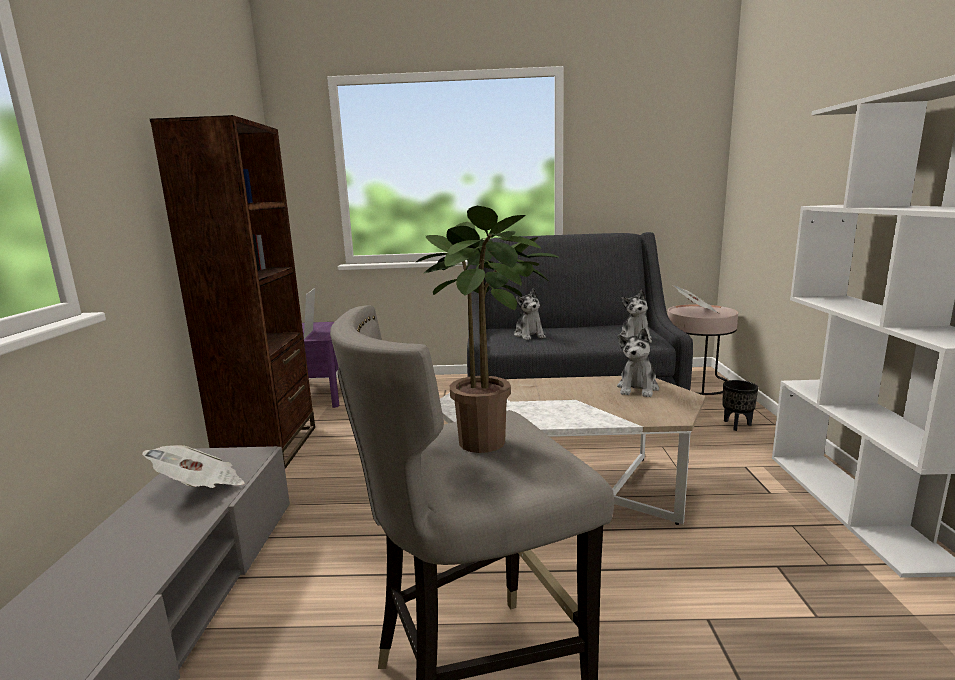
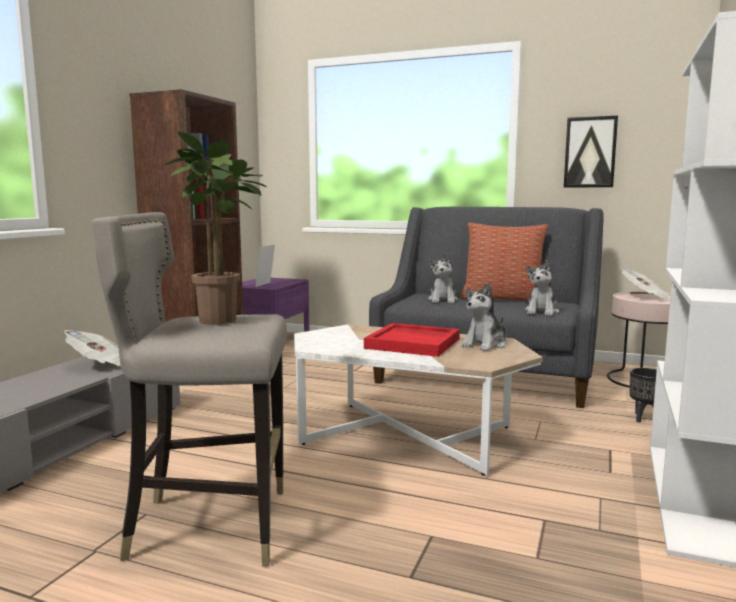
camera: 20 degrees right, 5 degrees down
none -> red tray [364,323,460,357]
none -> pillow [460,223,549,302]
none -> picture [564,116,618,188]

